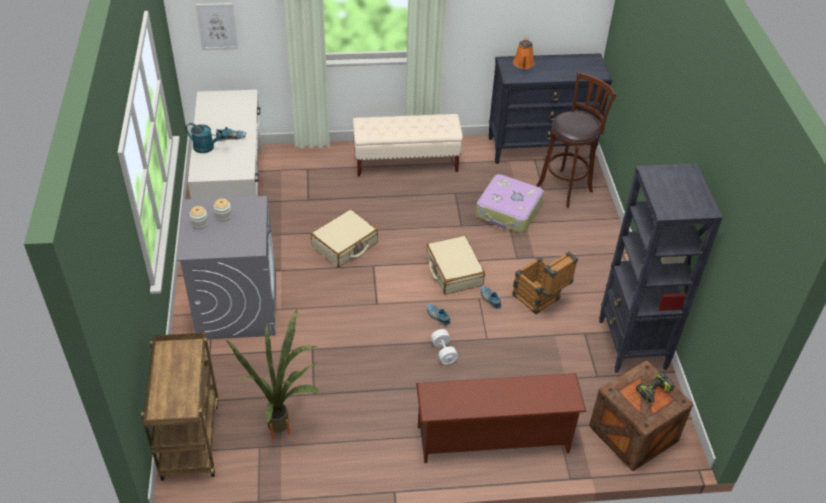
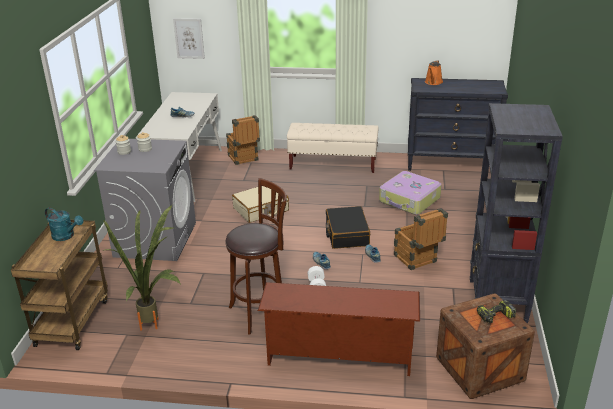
camera: 15 degrees right, 15 degrees down
turquoise watering can [186,123,229,153] -> turquoise watering can moved to [45,207,83,241]
beige suitcase [426,235,485,294] -> black suitcase [326,206,370,249]
brown stool [536,72,616,208] -> brown stool moved to [225,178,287,335]
none -> crate [226,115,260,165]

